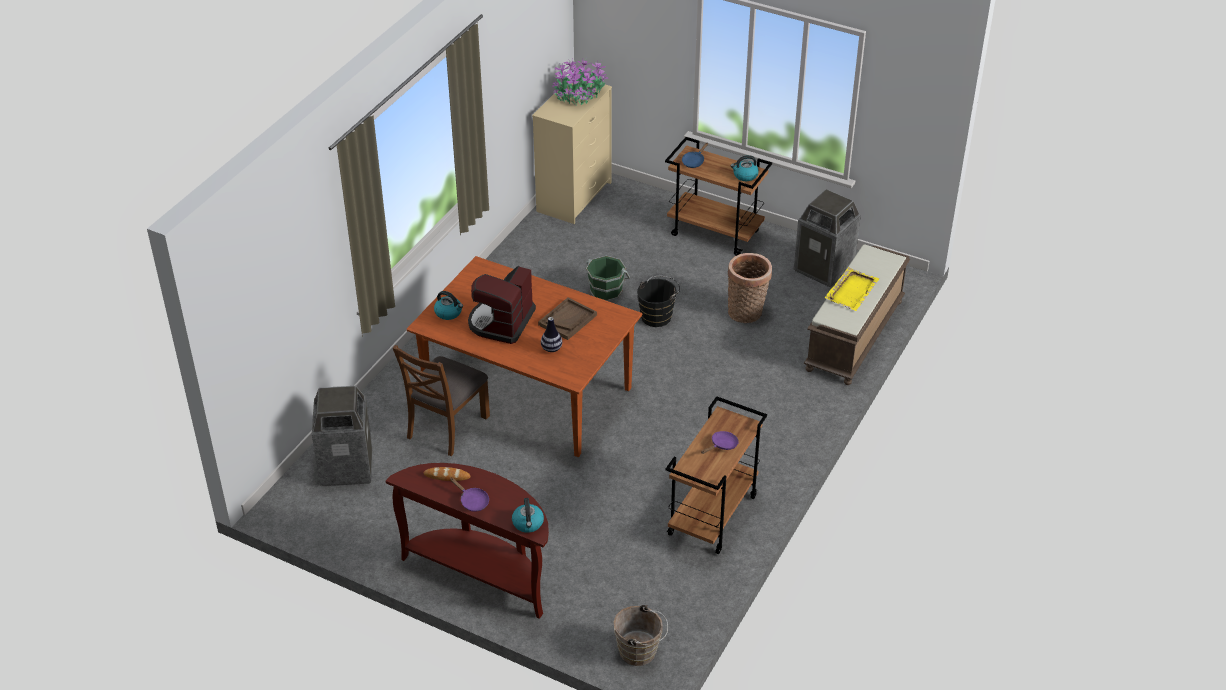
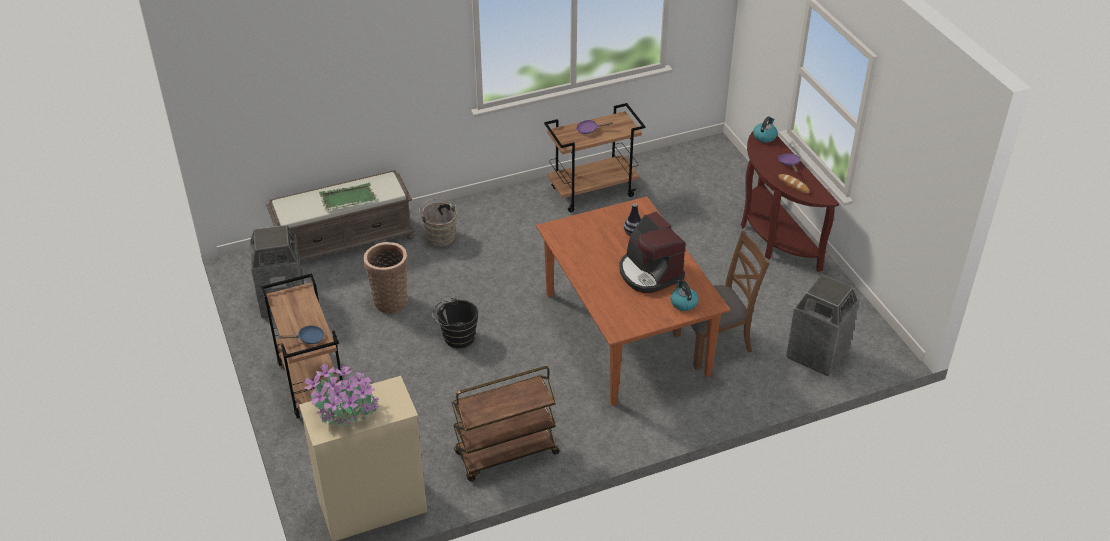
camera: 140 degrees left, 0 degrees up
coffee machine [468,266,536,344] -> coffee machine turned 90 degrees clockwise [619,212,686,293]
brown tray [538,298,597,340] -> none
green bucket [586,256,630,301] -> none
brown bucket [614,605,668,666] -> brown bucket moved to [419,199,457,247]
kettle [731,155,759,181] -> none
yellow tray [825,267,879,311] -> green tray [319,182,376,211]
none -> brown cart [452,366,559,481]

